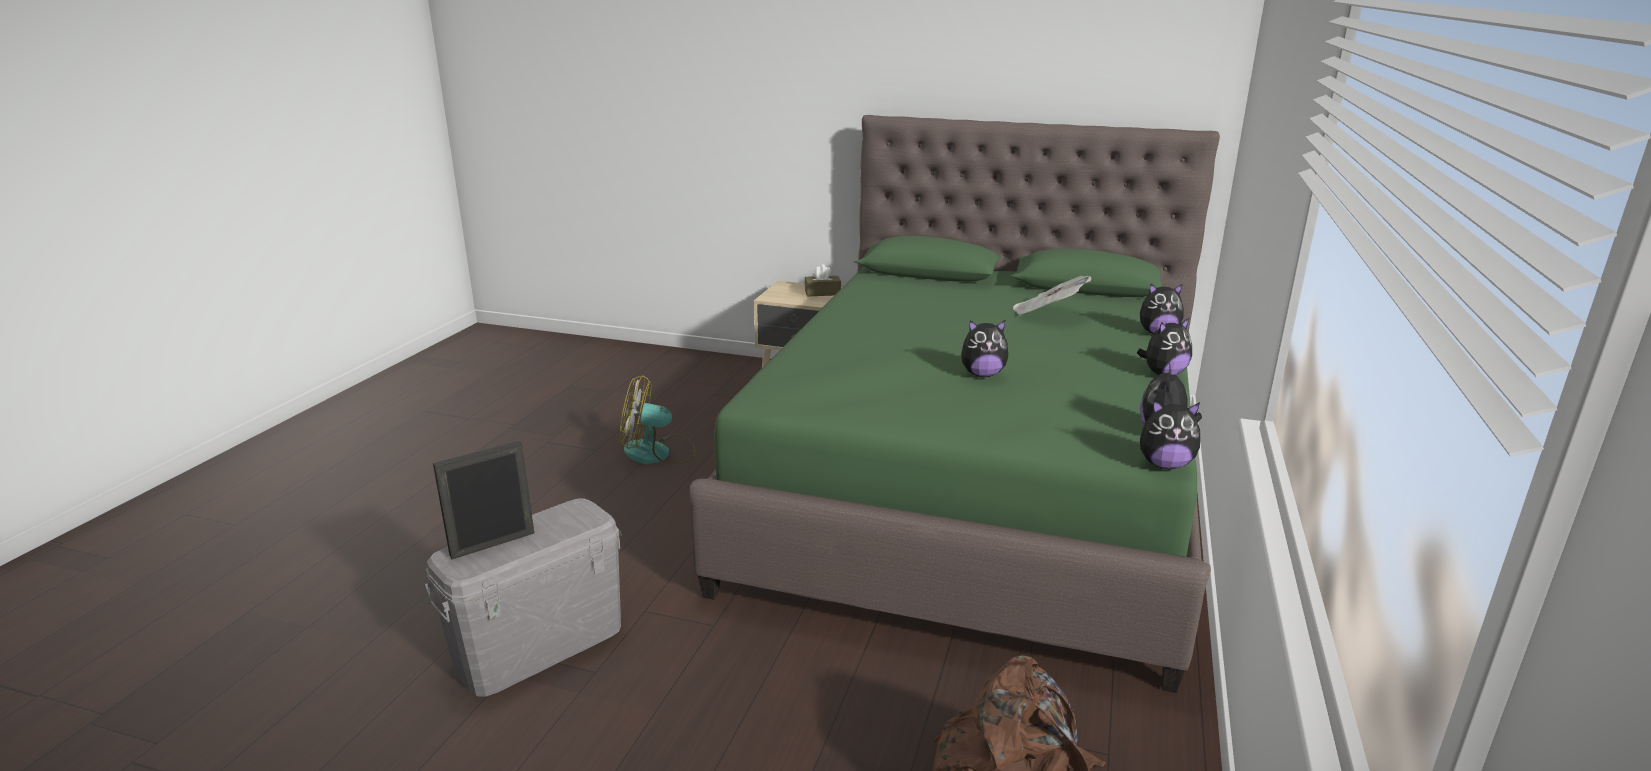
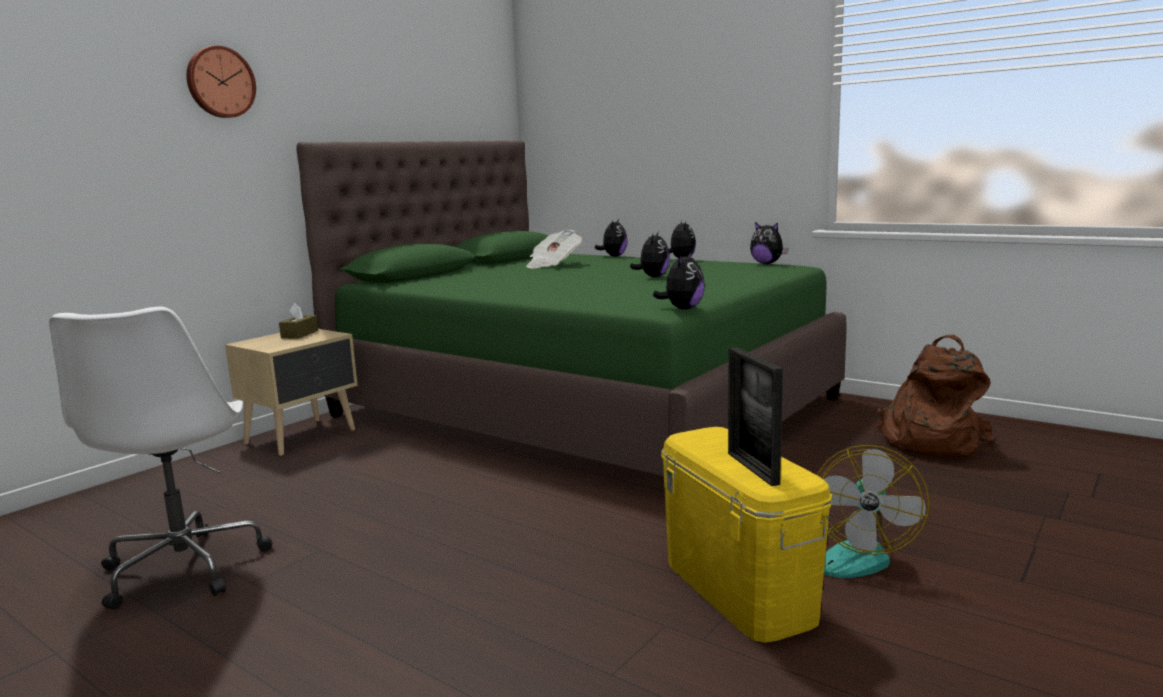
camera: 70 degrees left, 10 degrees down
grey storage box [424,498,622,697] -> yellow storage box [661,427,832,643]
fan [619,375,696,465] -> fan moved to [817,445,929,578]
plush toy [1140,400,1201,469] -> plush toy moved to [653,251,705,309]
none -> white office chair [49,307,273,610]
none -> wall clock [186,46,256,118]

